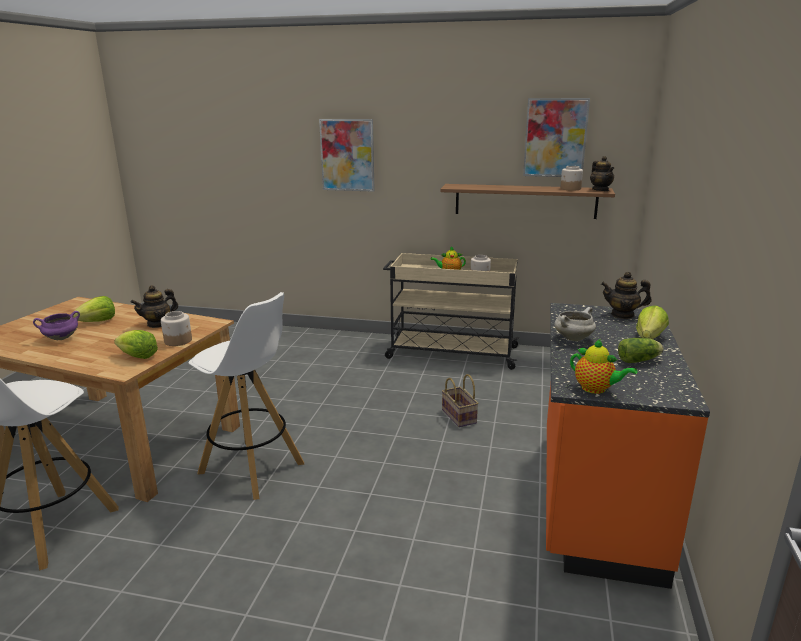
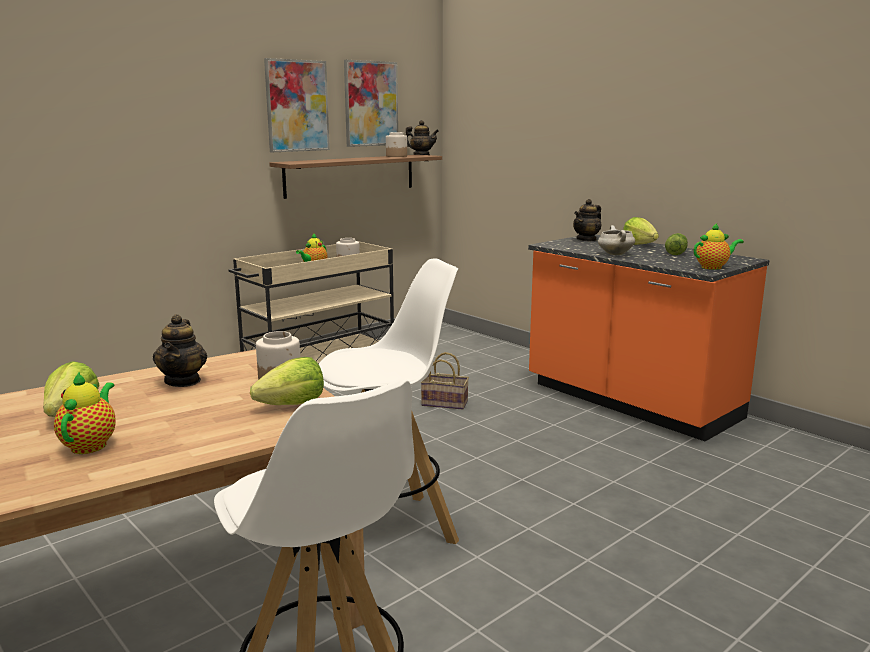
camera: 55 degrees left, 5 degrees down
purple cooking pot [33,311,80,340] -> teapot [54,371,116,454]
picture [319,119,375,192] -> picture moved to [264,58,330,152]

